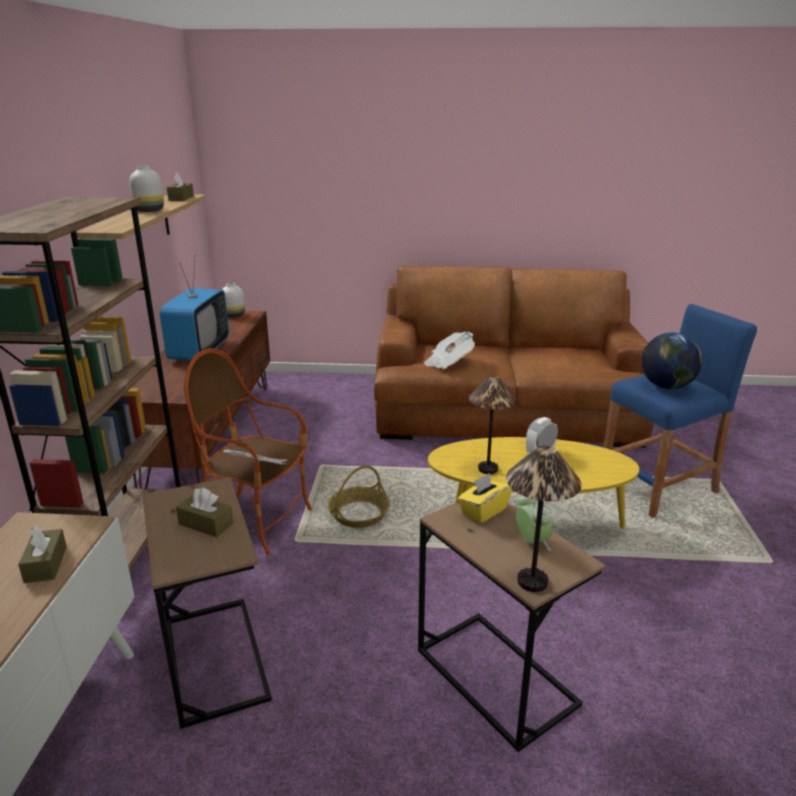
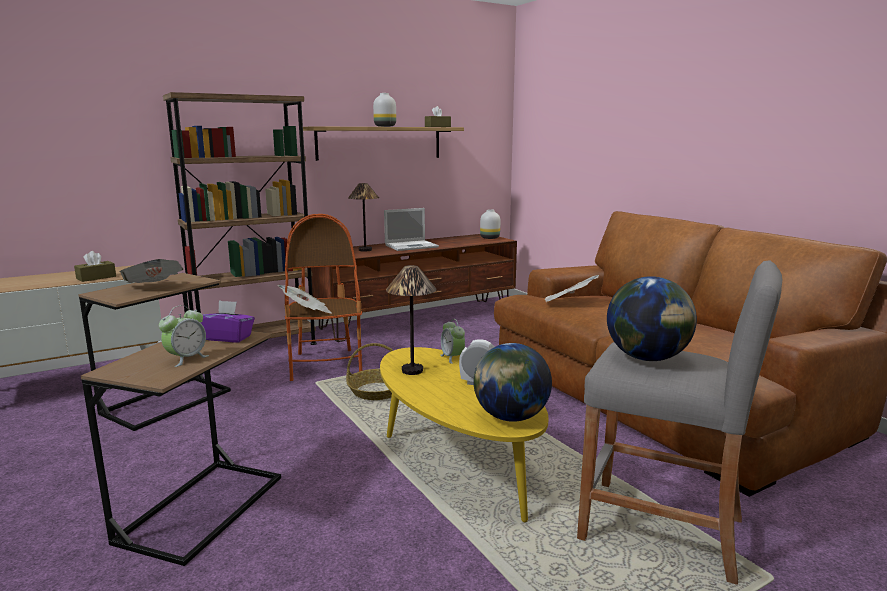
camera: 55 degrees right, 10 degrees down
television [160,255,229,361] -> laptop [384,208,439,251]
brown tissue box [176,487,234,537] -> newspaper [119,259,184,283]
yellow tissue box [458,473,512,523] -> purple tissue box [200,300,255,342]
table lamp [506,446,582,592] -> table lamp moved to [348,183,379,252]
blue stool [603,304,757,518] -> grey stool [577,260,782,585]
none -> alarm clock [440,319,465,364]
none -> globe [473,343,552,422]

